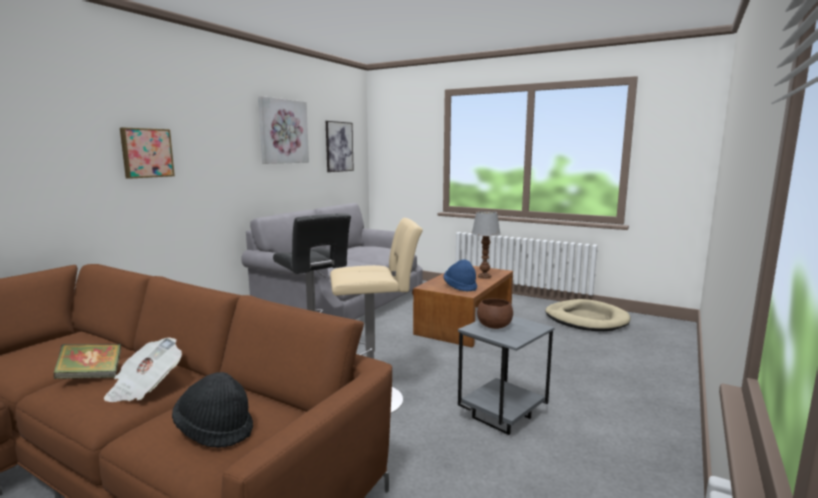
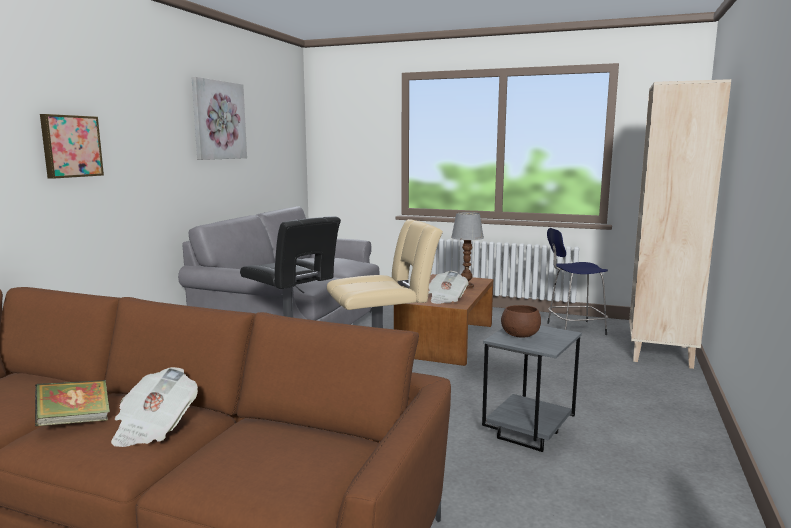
camera: 10 degrees left, 0 degrees up
black hat [172,372,253,448] -> none
picture [326,121,354,172] -> none
blue hat [444,260,477,292] -> newspaper [428,271,469,304]
beige dog bed [545,299,631,331] -> blue stool [547,228,608,335]
none -> beige bookcase [629,79,731,369]

